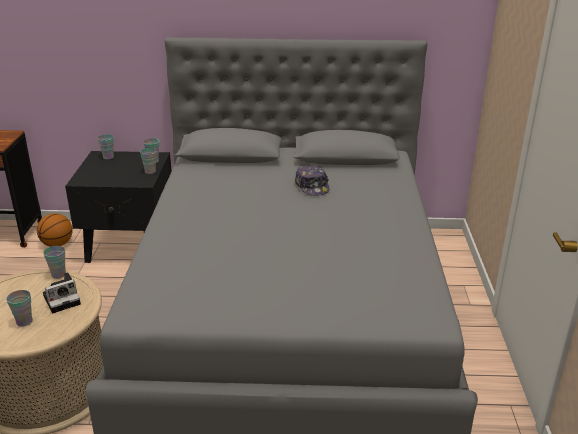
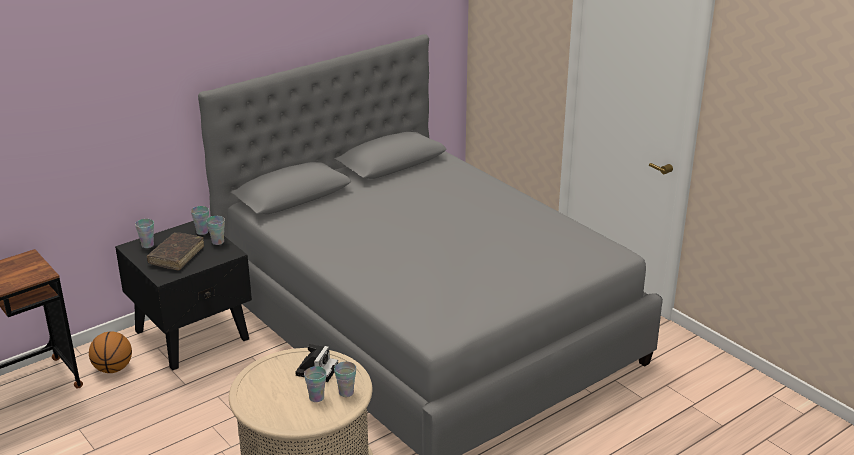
camera: 40 degrees left, 0 degrees up
cup [43,246,66,279] -> cup moved to [334,361,356,397]
cap [295,165,330,196] -> none
none -> brown book [147,233,204,270]

